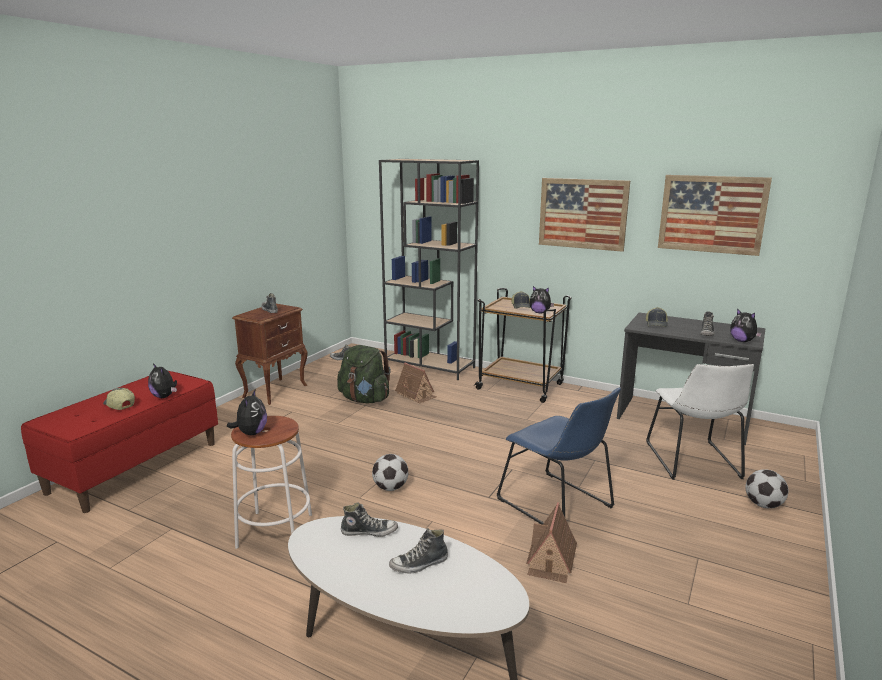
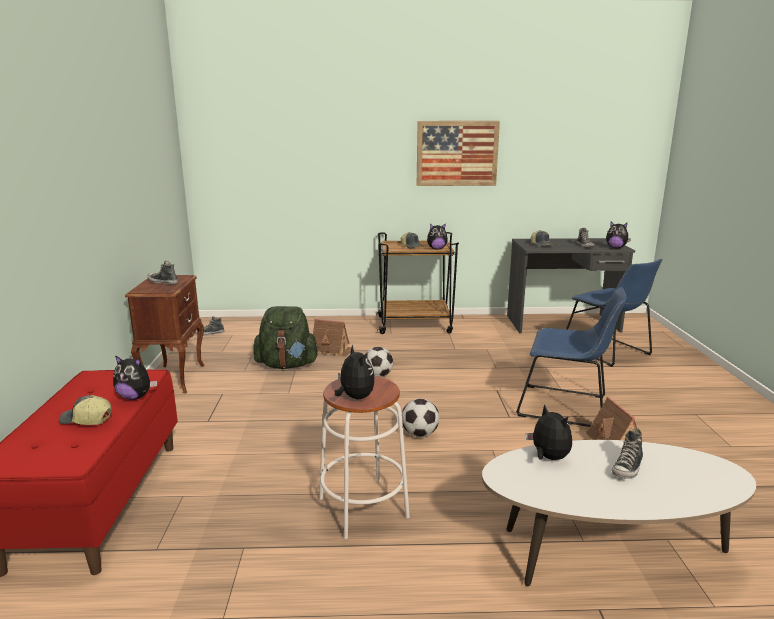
camera: 30 degrees left, 0 degrees up
shoe [341,503,398,537] -> plush toy [526,404,572,460]
bookcase [379,159,479,380] -> none
white chair [646,364,754,480] -> blue chair [566,259,663,367]
picture [658,175,772,256] -> none
football [745,470,789,508] -> football moved to [365,347,393,377]

